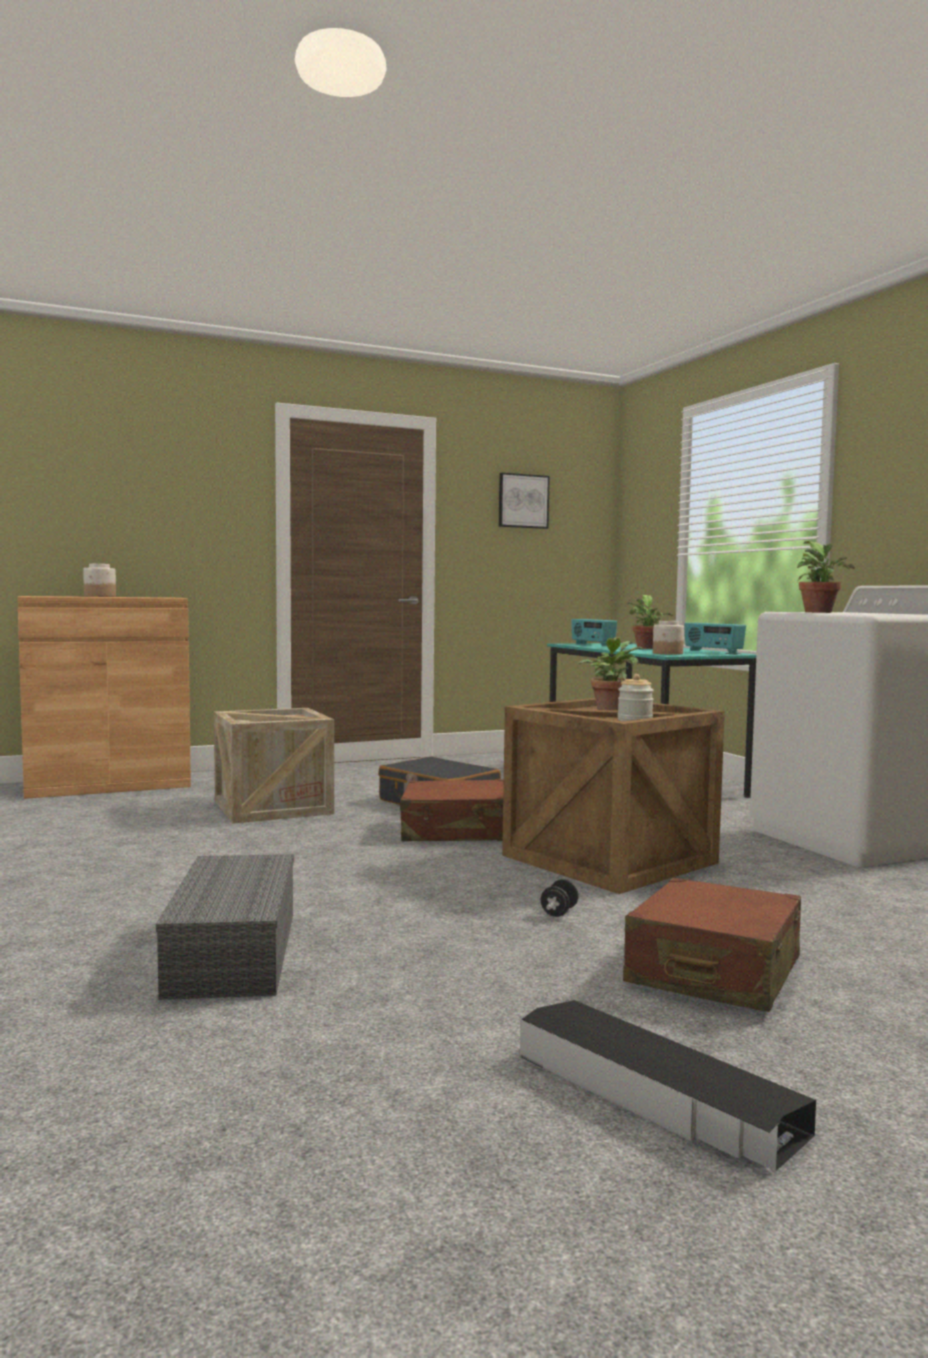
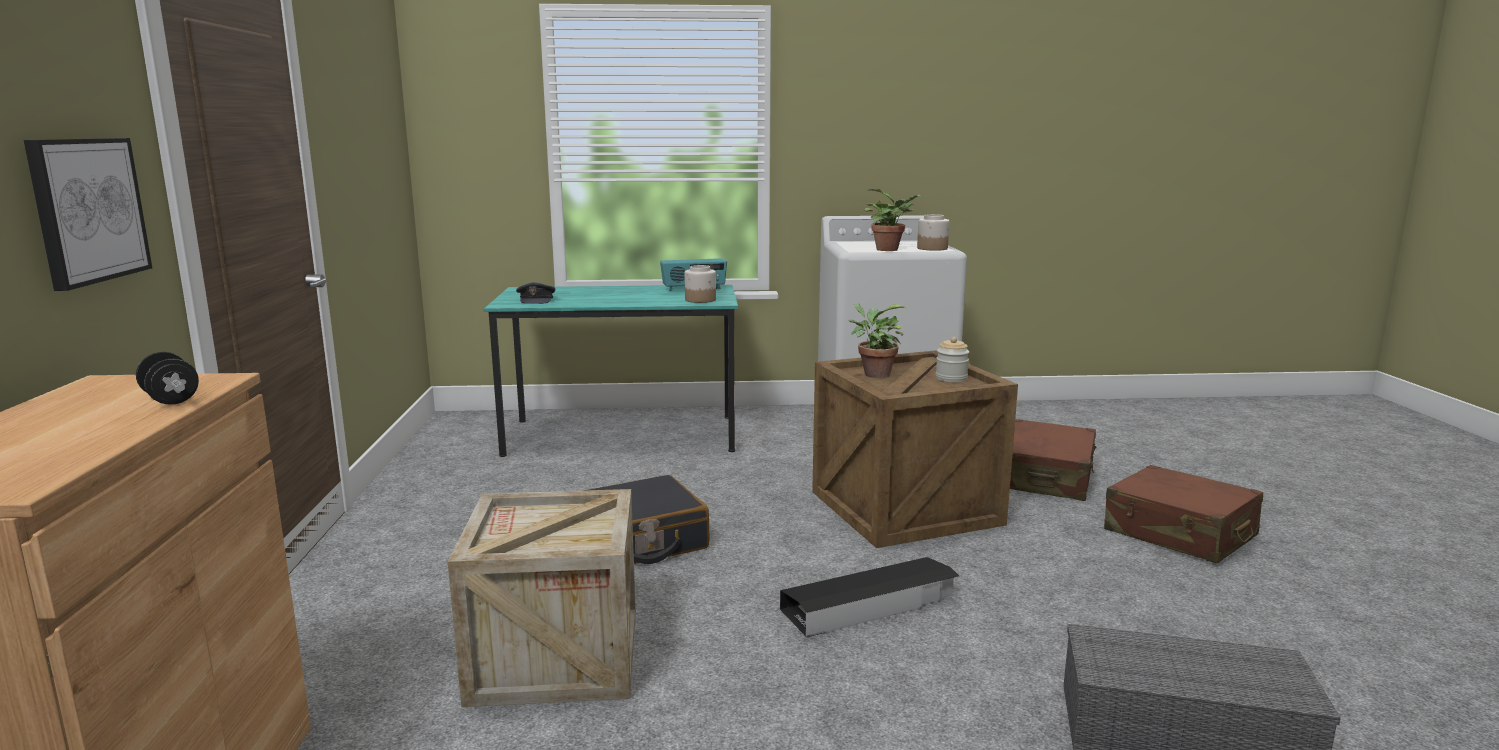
camera: 70 degrees left, 10 degrees up
jar [83,564,116,597] -> jar moved to [917,214,949,251]
brown suitcase [400,780,504,841] -> brown suitcase moved to [1010,419,1096,501]
picture [499,473,550,529] -> picture moved to [23,138,152,291]
black storage box [520,1000,816,1172] -> black storage box moved to [780,557,959,637]
black dumbbell [541,879,579,917] -> black dumbbell moved to [136,352,199,405]
radio [571,619,617,646] -> grey cap [516,282,555,304]
potted plant [627,595,674,649] -> none

